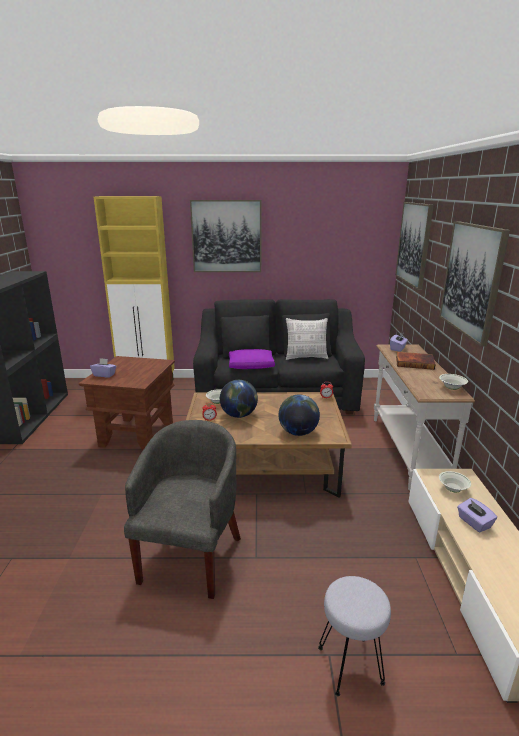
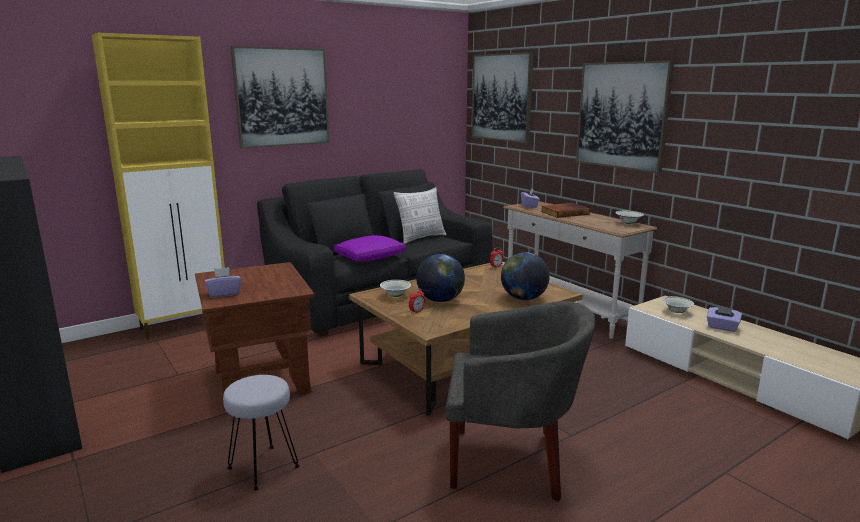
camera: 35 degrees left, 5 degrees down
grey armchair [124,420,241,599] -> grey armchair turned 120 degrees clockwise [445,301,595,502]
grey stool [318,576,391,696] -> grey stool moved to [223,375,300,490]

